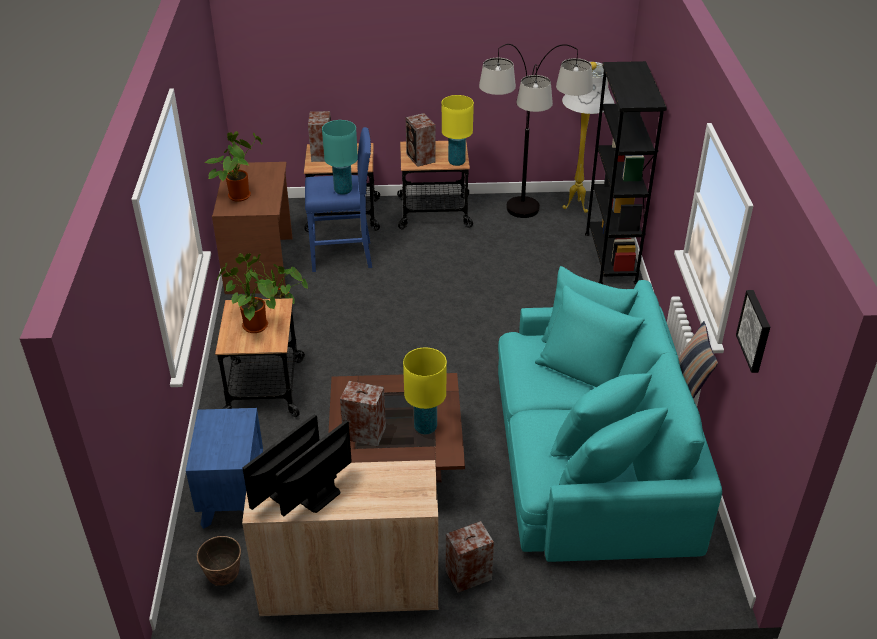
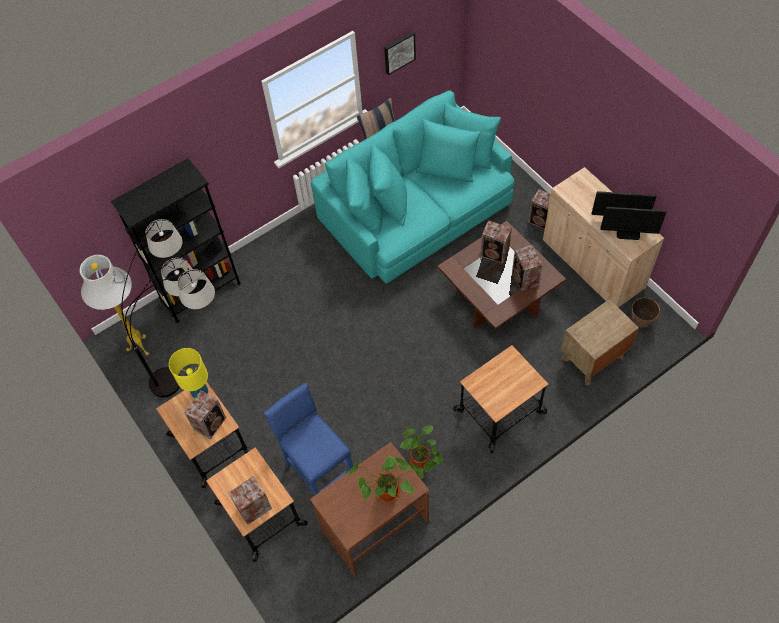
camera: 120 degrees left, 20 degrees up
blue nightstand [186,408,263,529] -> brown nightstand [561,299,639,385]
potted plant [217,253,276,333] -> none
turquoise table lamp [322,120,358,195] -> none
yellow table lamp [403,348,447,435] -> speaker [480,220,512,264]

